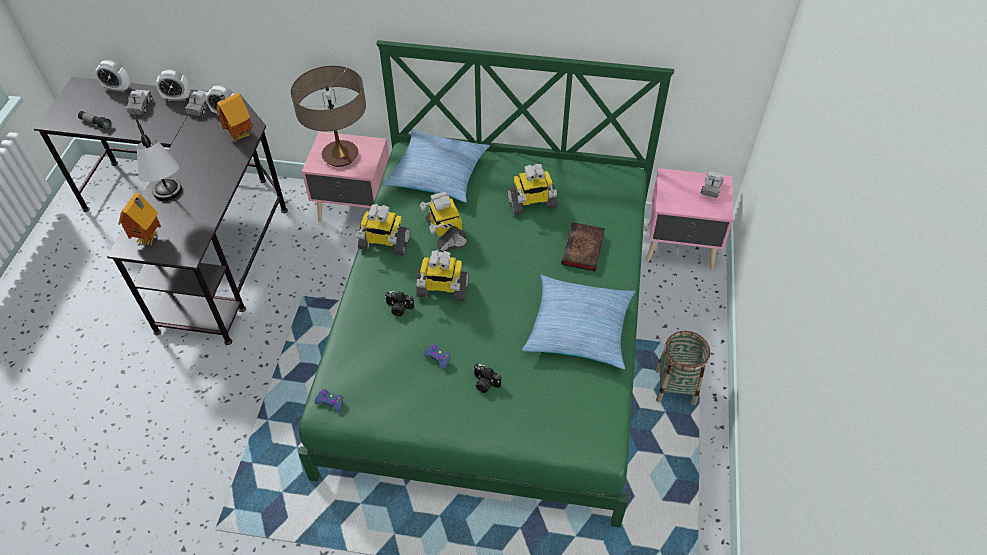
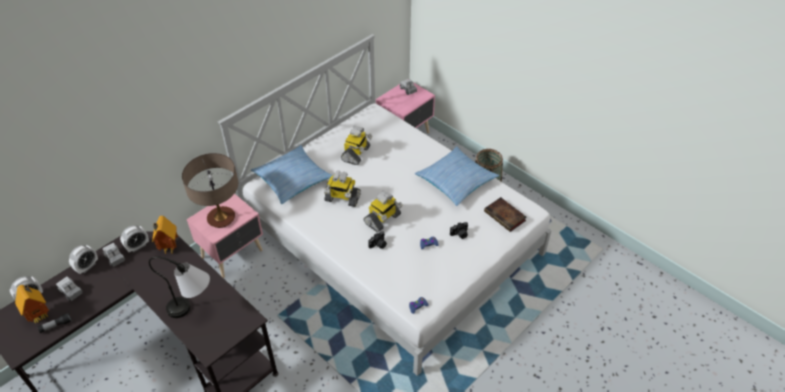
camera: 55 degrees left, 5 degrees down
toy house [119,193,161,246] -> toy house moved to [15,285,49,323]
green bed [298,40,674,527] -> white bed [218,34,552,376]
toy robot [356,204,411,255] -> none
book [561,222,605,272] -> book moved to [484,197,527,232]

